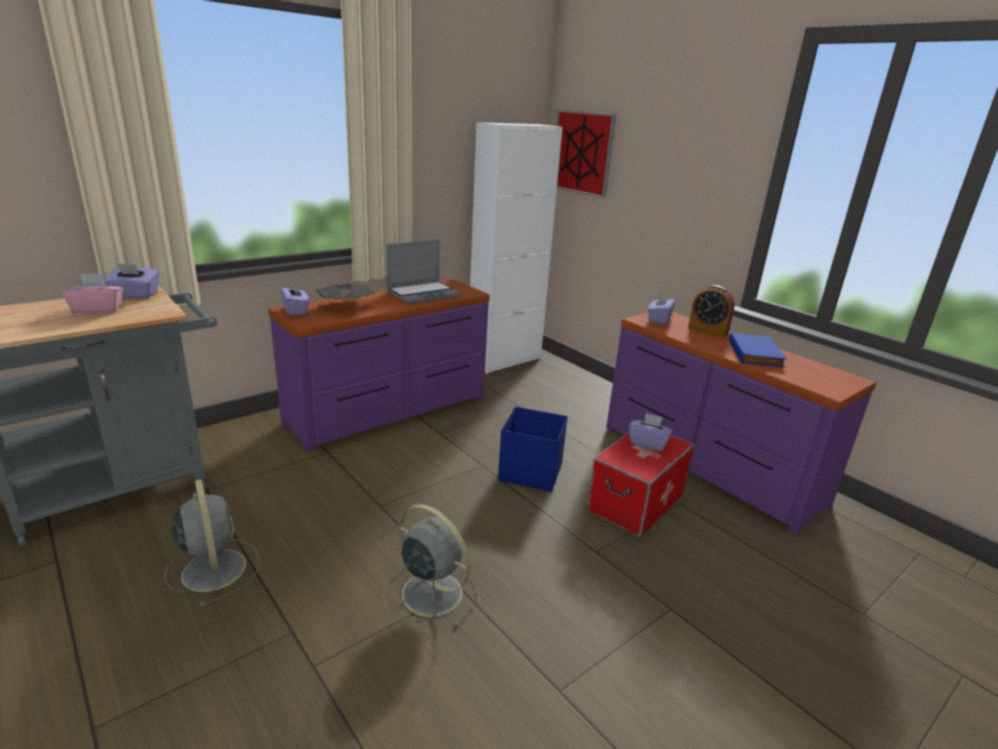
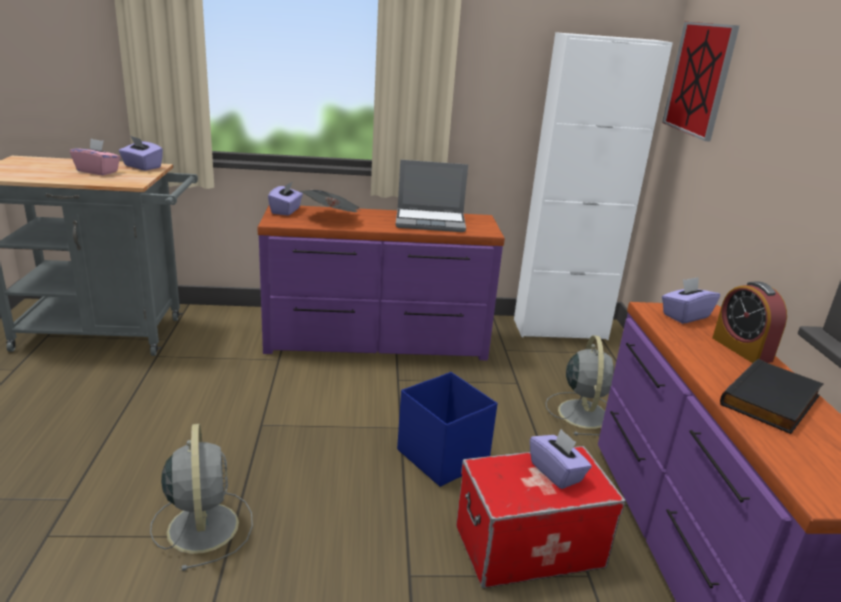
camera: 35 degrees right, 0 degrees up
grey fan [164,479,260,606] -> grey fan moved to [546,335,614,435]
blue book [729,332,787,367] -> black book [720,359,824,434]

